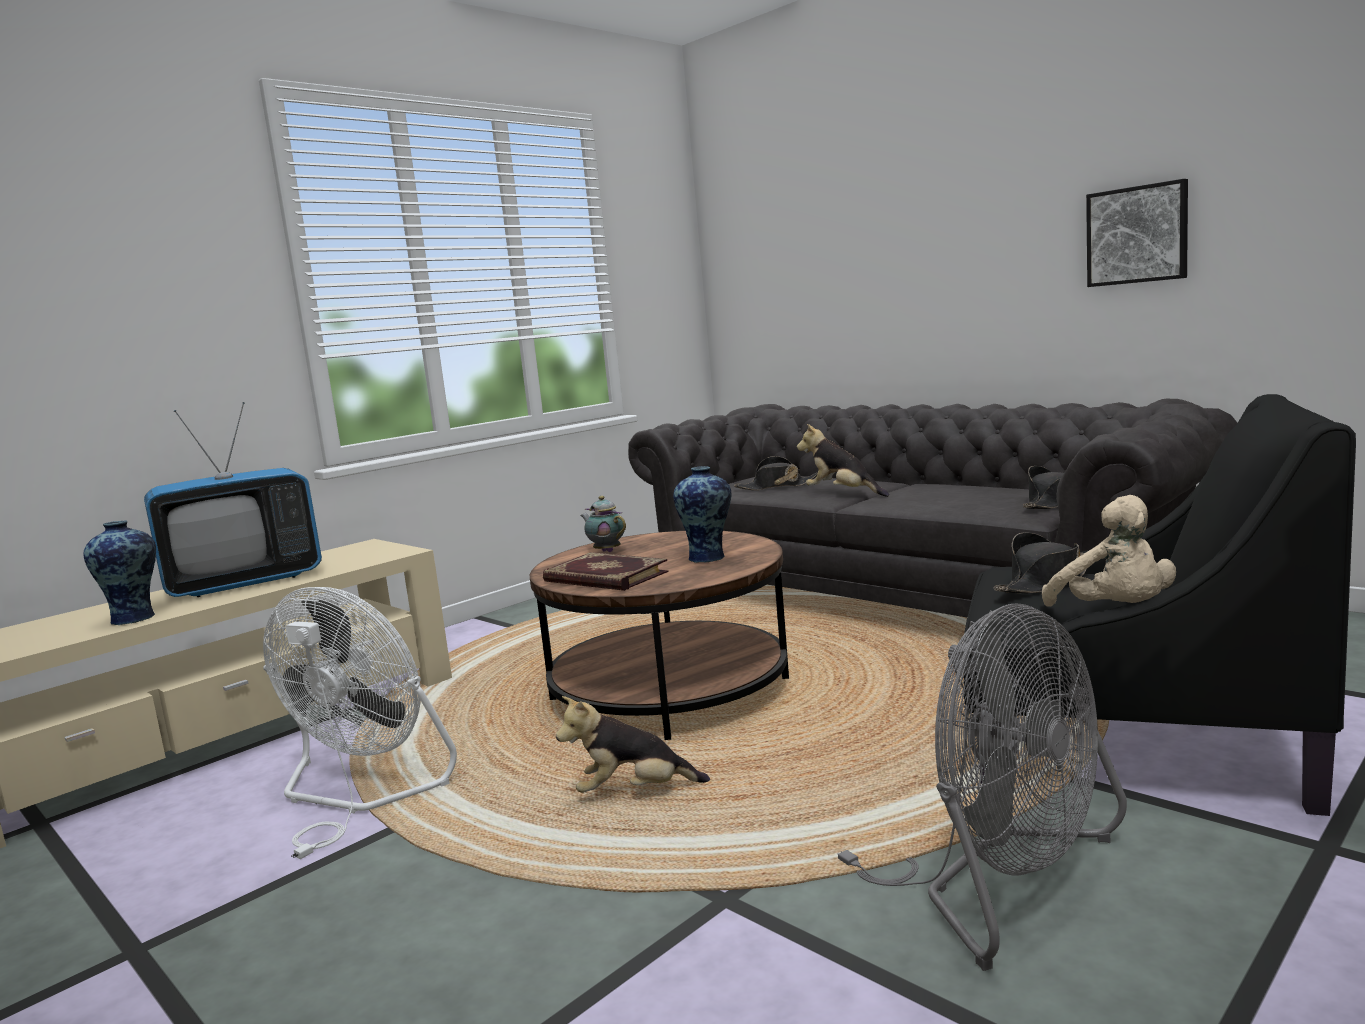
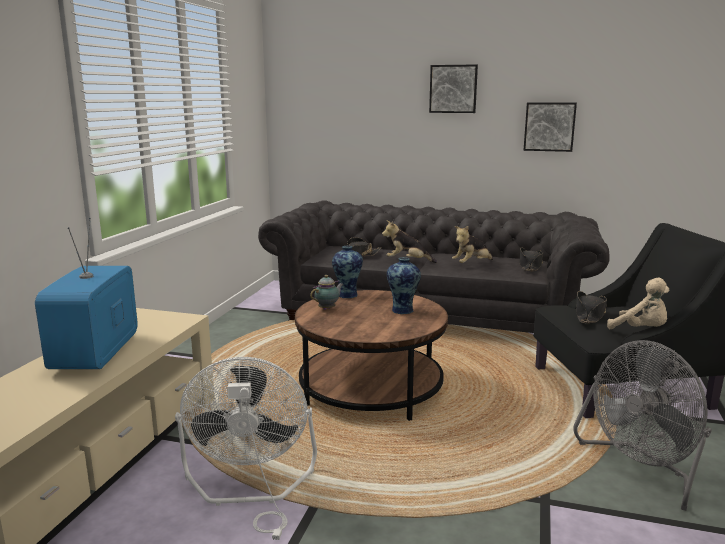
camera: 30 degrees left, 5 degrees up
vase [83,521,156,625] -> vase moved to [332,246,363,298]
television [144,402,322,597] -> television turned 150 degrees clockwise [35,218,138,369]
book [543,552,668,591] -> none
plush toy [556,696,710,793] -> plush toy moved to [452,226,493,263]
teapot [580,496,626,552] -> teapot turned 120 degrees clockwise [310,275,344,310]
grey fan [838,604,1127,971] -> grey fan turned 135 degrees clockwise [573,340,712,511]
none -> picture [429,64,478,113]

